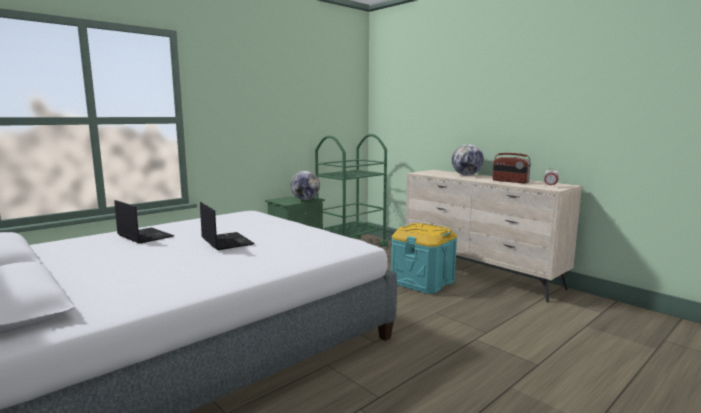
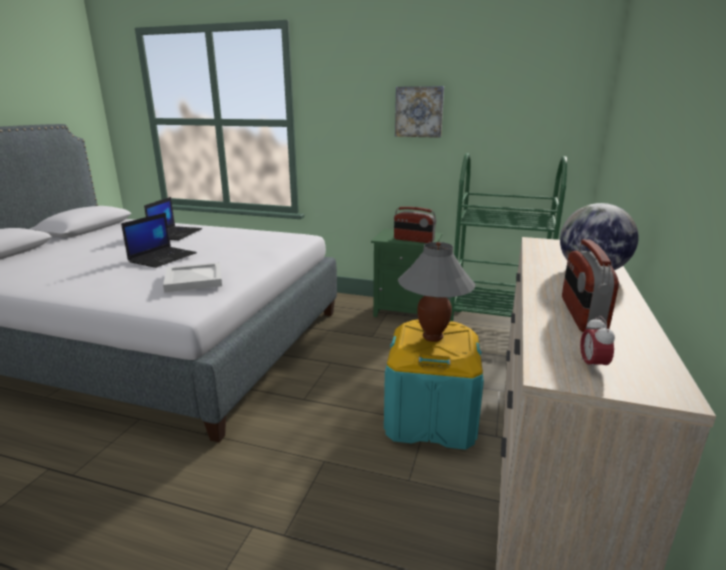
camera: 60 degrees right, 10 degrees up
globe [290,171,320,200] -> radio [394,207,437,243]
none -> white tray [163,262,222,292]
none -> picture [395,86,444,138]
none -> grey table lamp [398,242,476,342]

